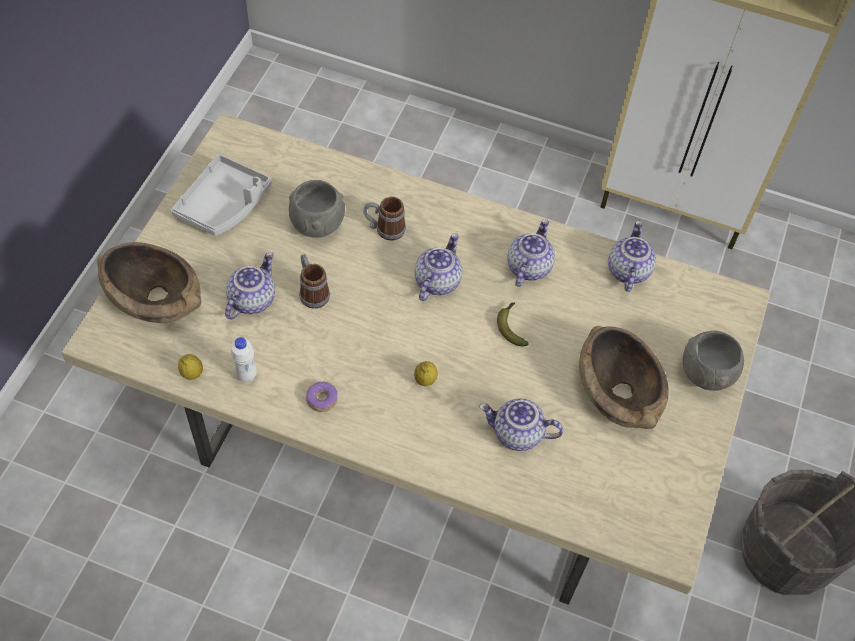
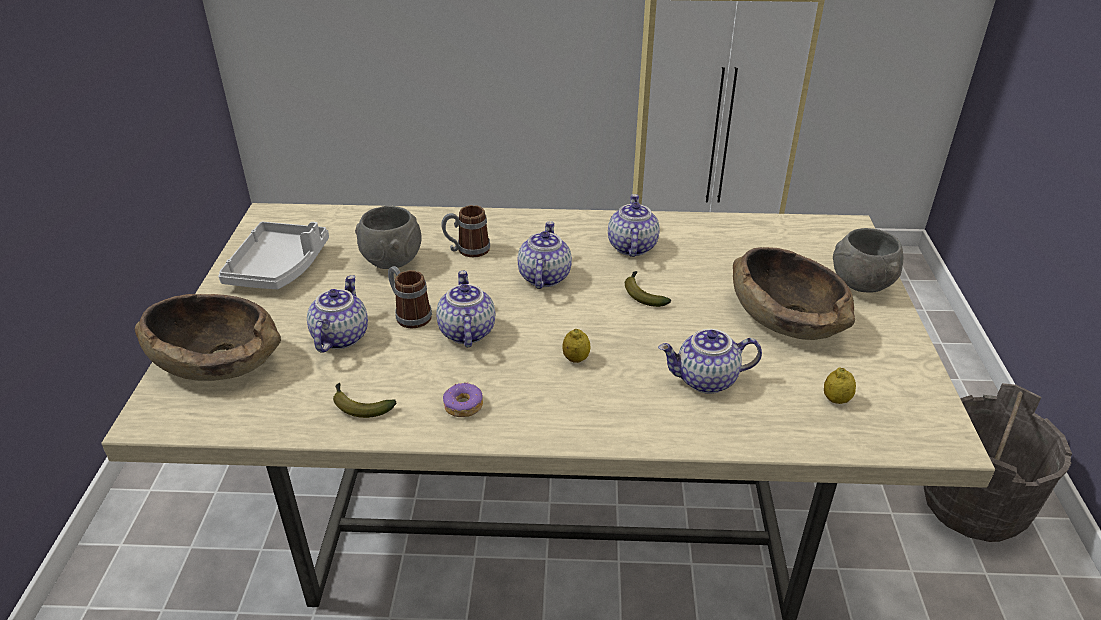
camera: 15 degrees left, 20 degrees down
lemon [178,354,203,380] -> lemon moved to [824,367,856,404]
white bottle [231,337,257,383] -> banana [333,383,396,418]
teapot [608,221,656,292] -> teapot moved to [436,271,495,347]

